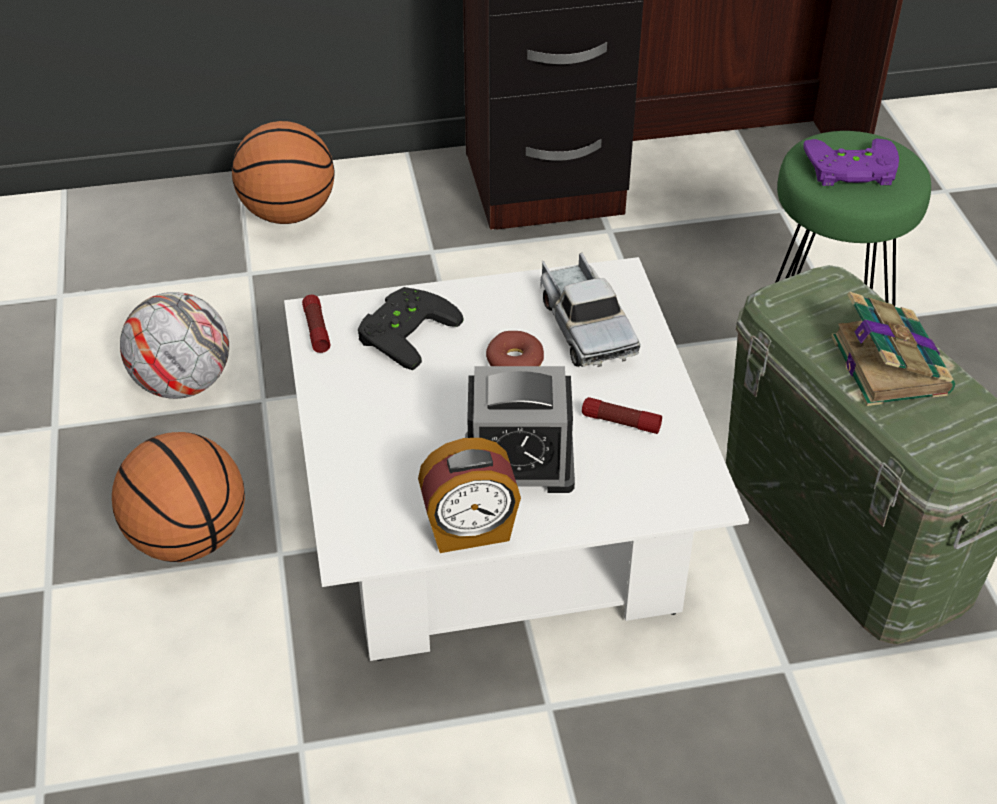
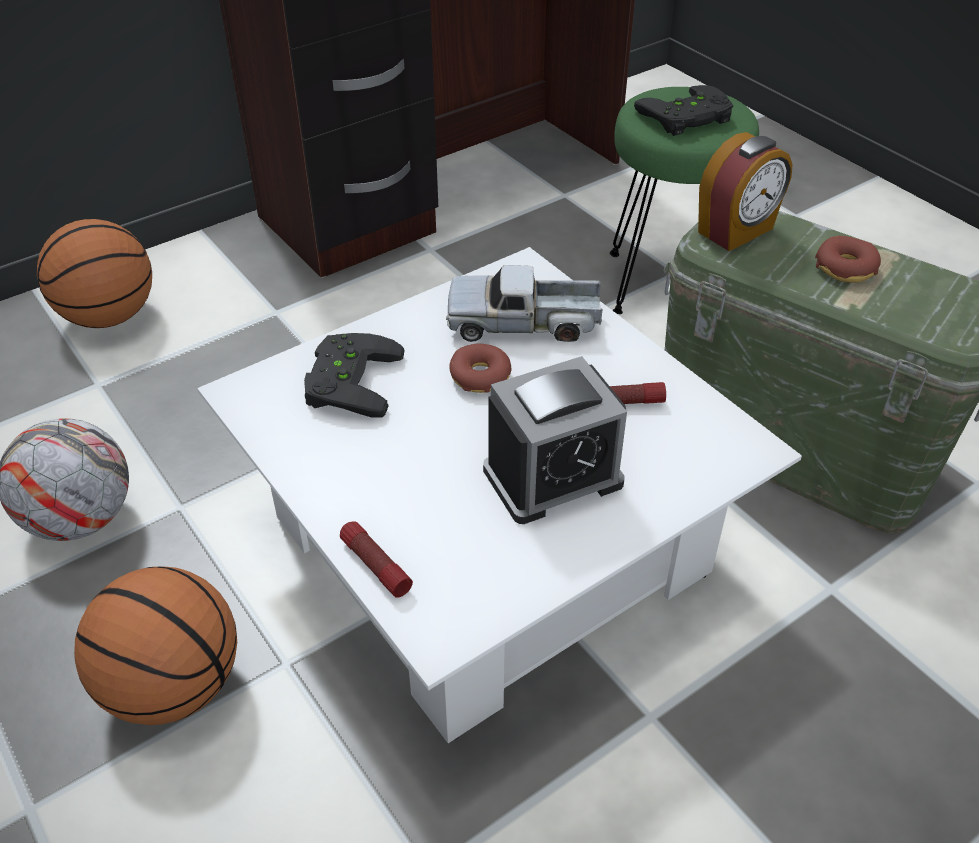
camera: 25 degrees left, 0 degrees up
flashlight [302,295,330,353] -> flashlight moved to [340,521,413,598]
alarm clock [418,438,521,553] -> alarm clock moved to [698,132,793,251]
toy truck [541,253,641,367] -> toy truck turned 135 degrees clockwise [446,265,603,342]
purple game controller [803,139,899,186] -> black game controller [634,85,733,136]
book [831,291,955,406] -> donut [815,236,881,283]

